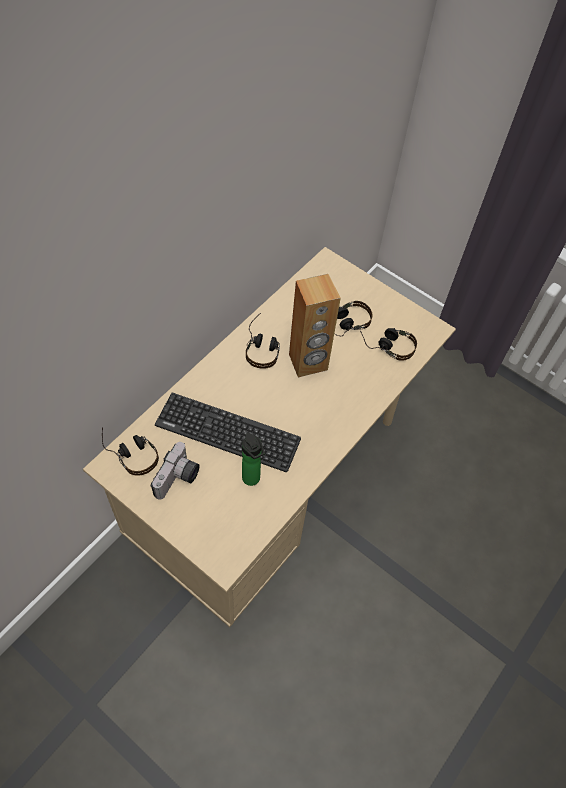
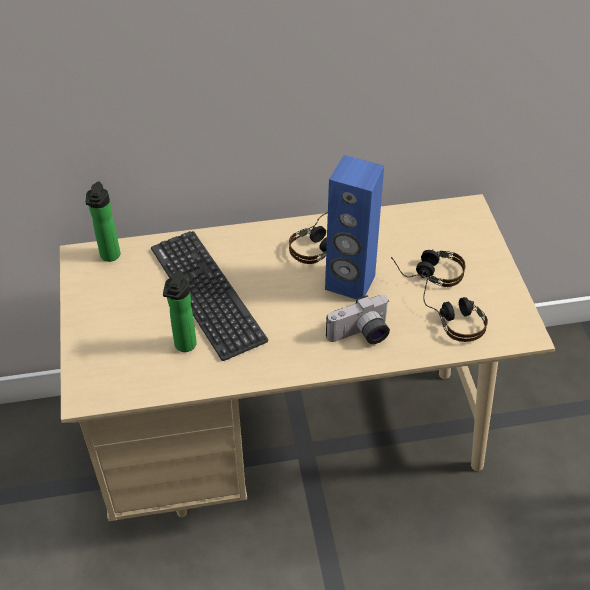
camera: 45 degrees right, 10 degrees down
headphones [102,427,159,476] -> bottle [86,182,120,262]
camera [150,442,200,500] -> camera moved to [326,295,390,344]
brown speaker [289,274,341,377] -> blue speaker [325,155,384,299]

